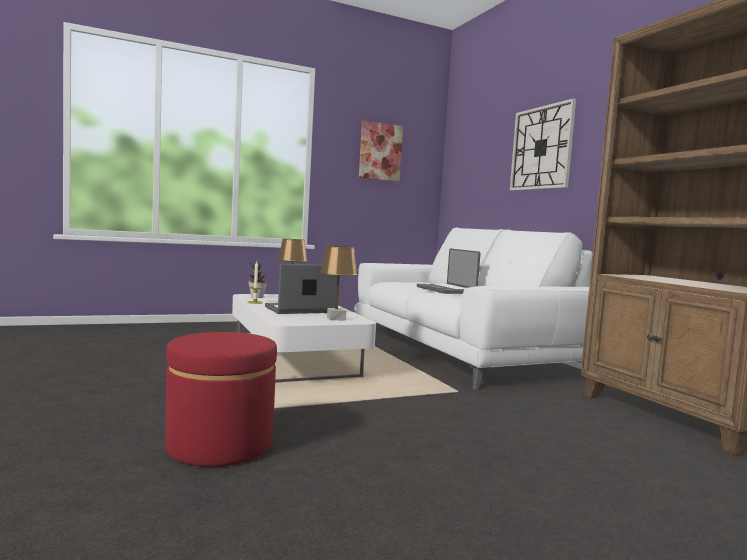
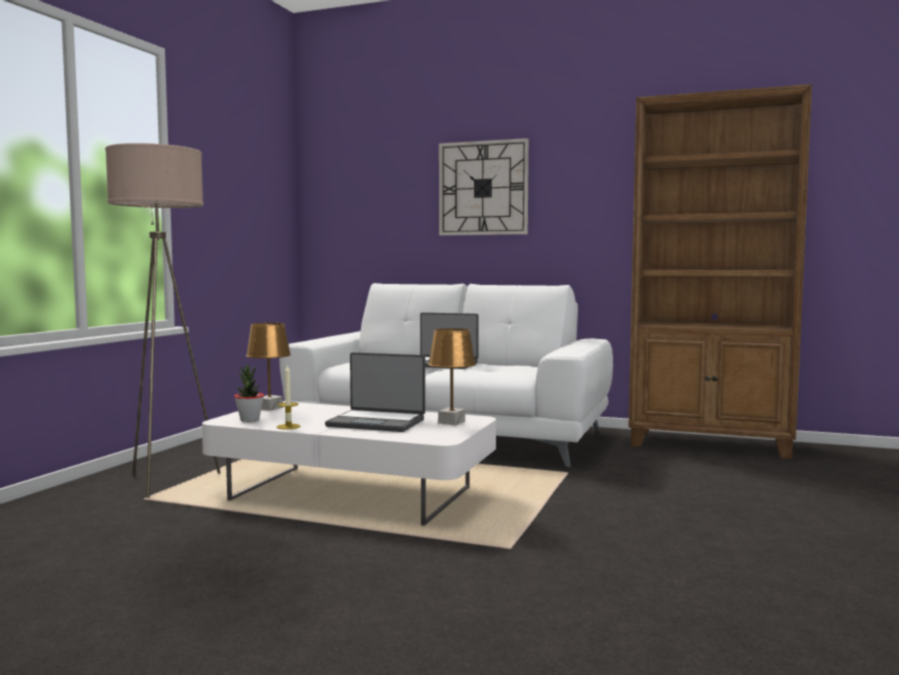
camera: 45 degrees left, 0 degrees up
red ottoman [165,332,277,467] -> none
laptop [265,264,337,314] -> laptop turned 90 degrees counterclockwise [325,352,425,432]
picture [359,120,403,182] -> none
none -> beige floor lamp [105,143,221,498]

